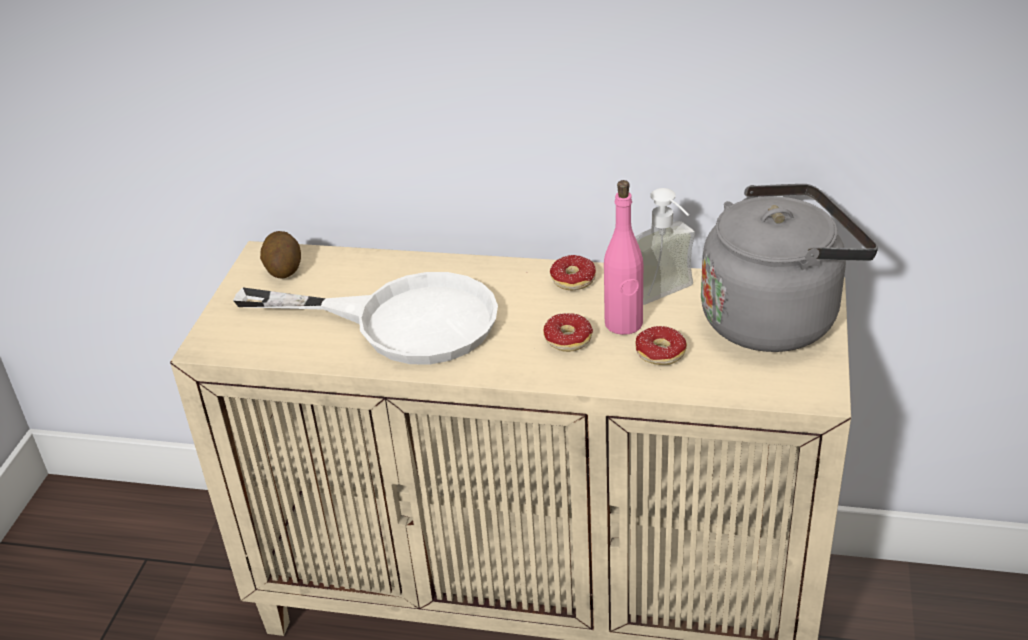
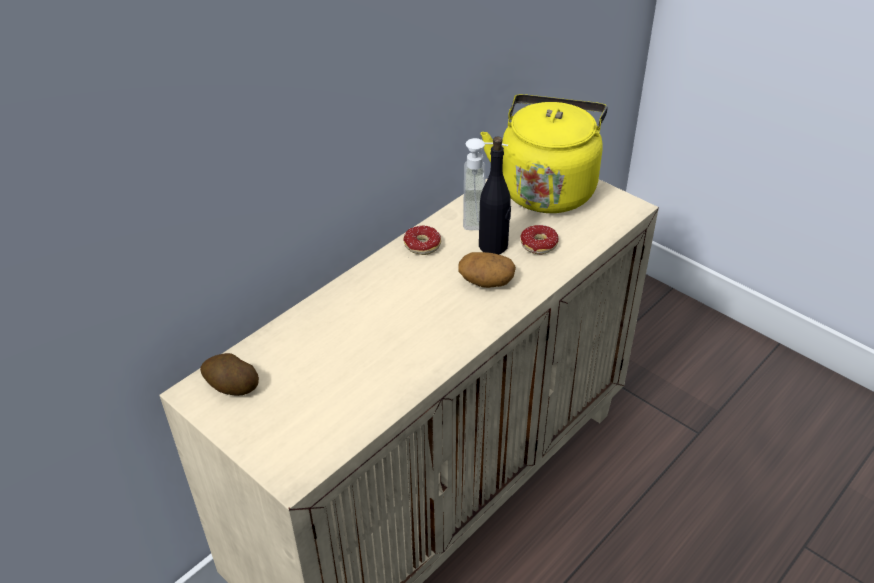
camera: 60 degrees left, 5 degrees up
white frying pan [233,272,498,364] -> none
donut [543,313,593,352] -> potato [458,252,516,288]
pink bottle [604,180,643,335] -> black bottle [479,136,511,254]
grey kettle [701,184,878,352] -> yellow kettle [481,94,607,213]

